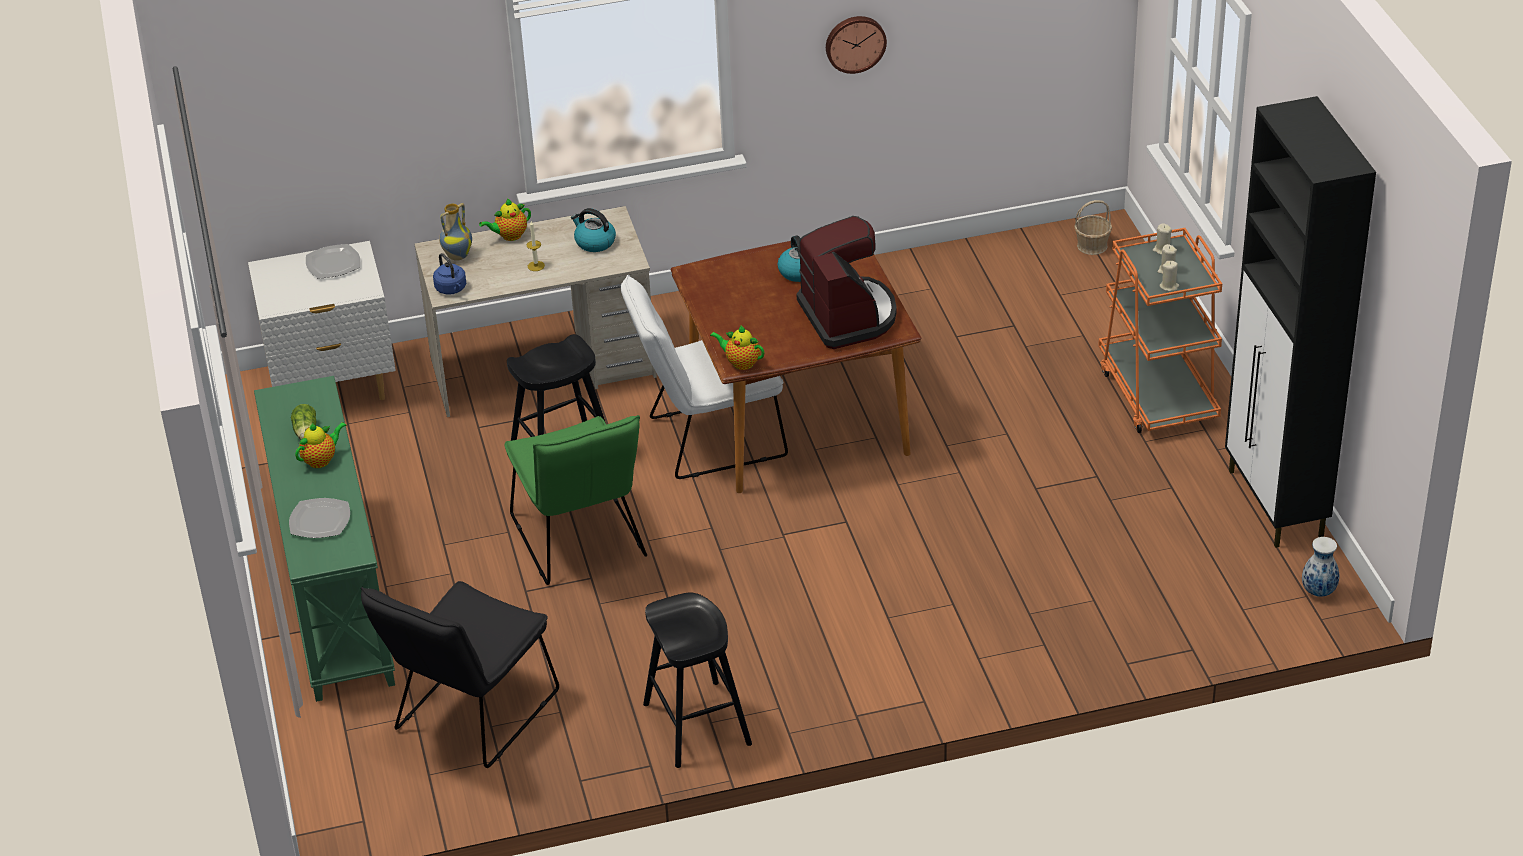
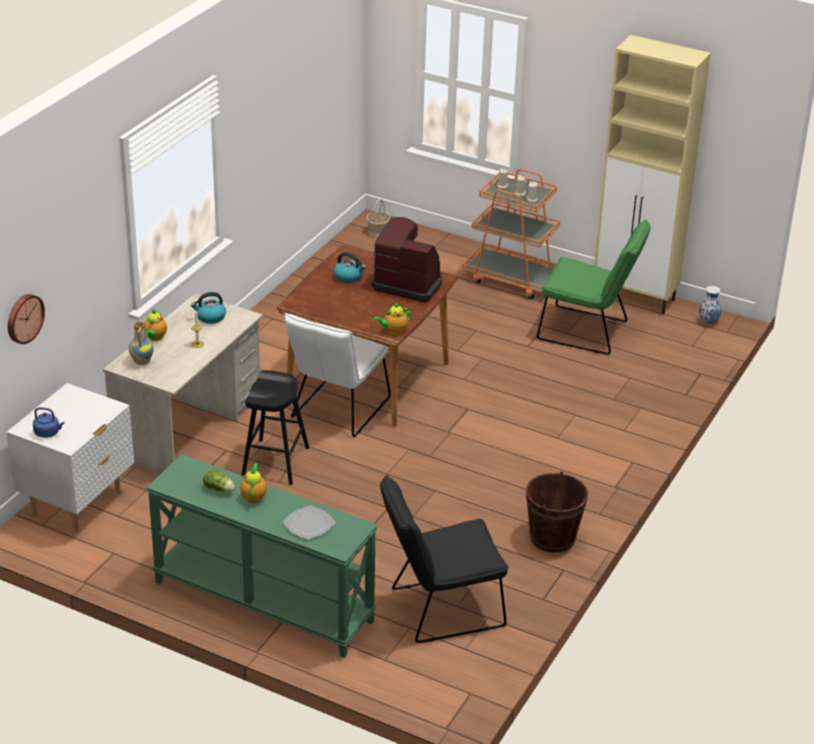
camera: 50 degrees left, 5 degrees down
plate [306,244,360,279] -> none
black chair [361,581,559,768] -> black chair turned 90 degrees clockwise [380,475,509,643]
blue kettle [433,253,466,295] -> blue kettle moved to [33,407,64,438]
green chair [505,415,647,585] -> green chair moved to [537,220,651,355]
black stool [643,593,752,768] -> brown bucket [526,471,588,552]
wall clock [826,16,887,74] -> wall clock moved to [8,294,45,344]
black cabinet [1225,96,1376,548] -> beige cabinet [594,35,711,314]

